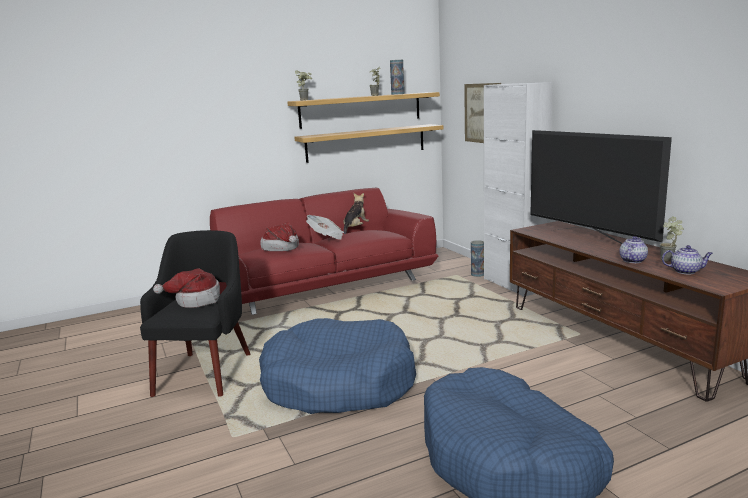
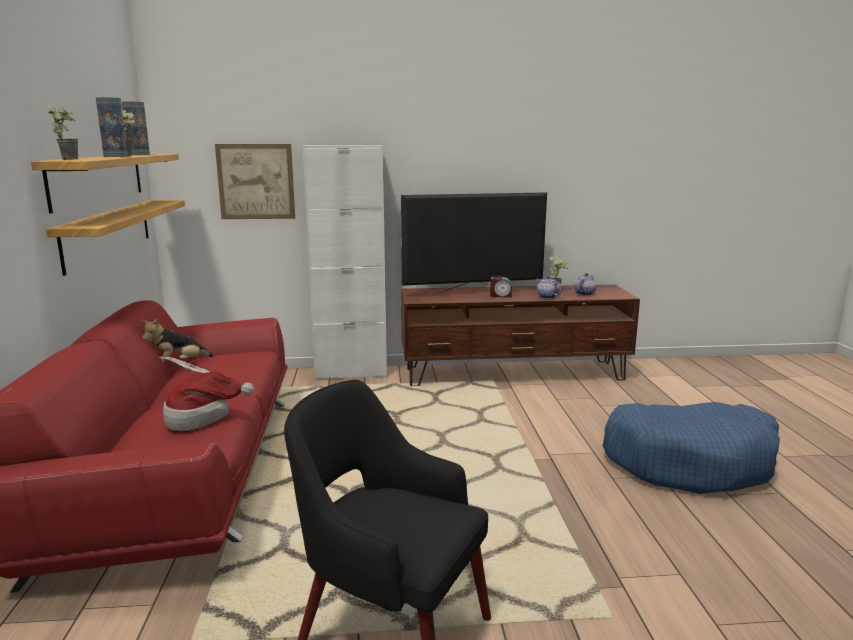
camera: 70 degrees left, 0 degrees up
hat [153,268,220,308] -> none
blue dog bed [259,318,416,414] -> none
plush toy [343,193,369,234] -> plush toy turned 90 degrees counterclockwise [141,319,214,363]
vase [471,240,484,277] -> vase moved to [96,97,128,157]
none -> alarm clock [490,276,512,297]

